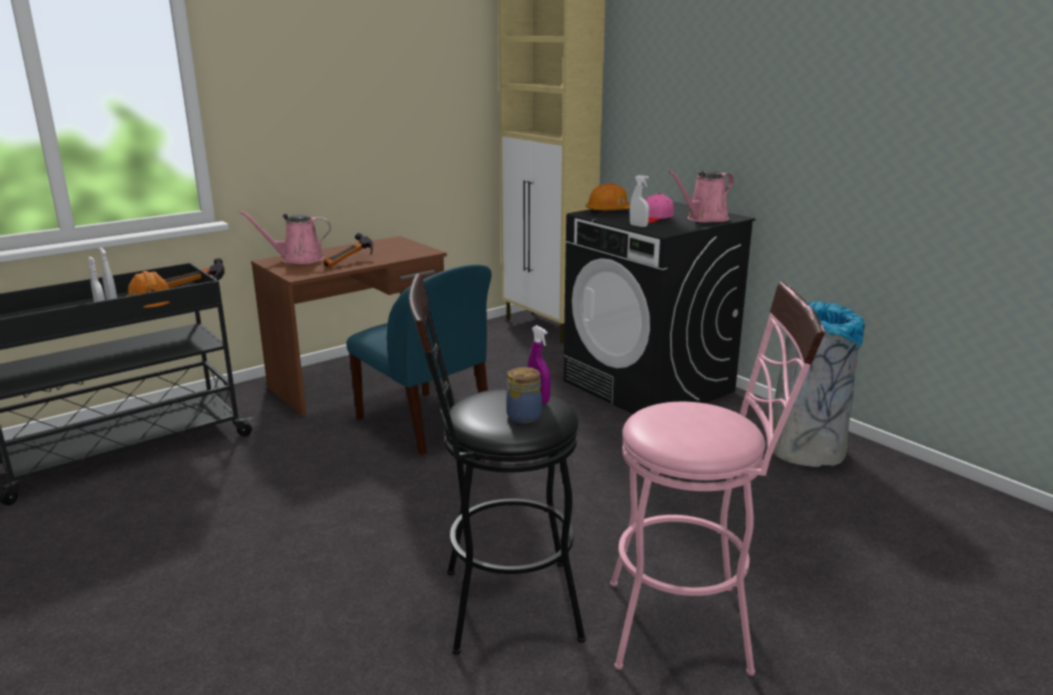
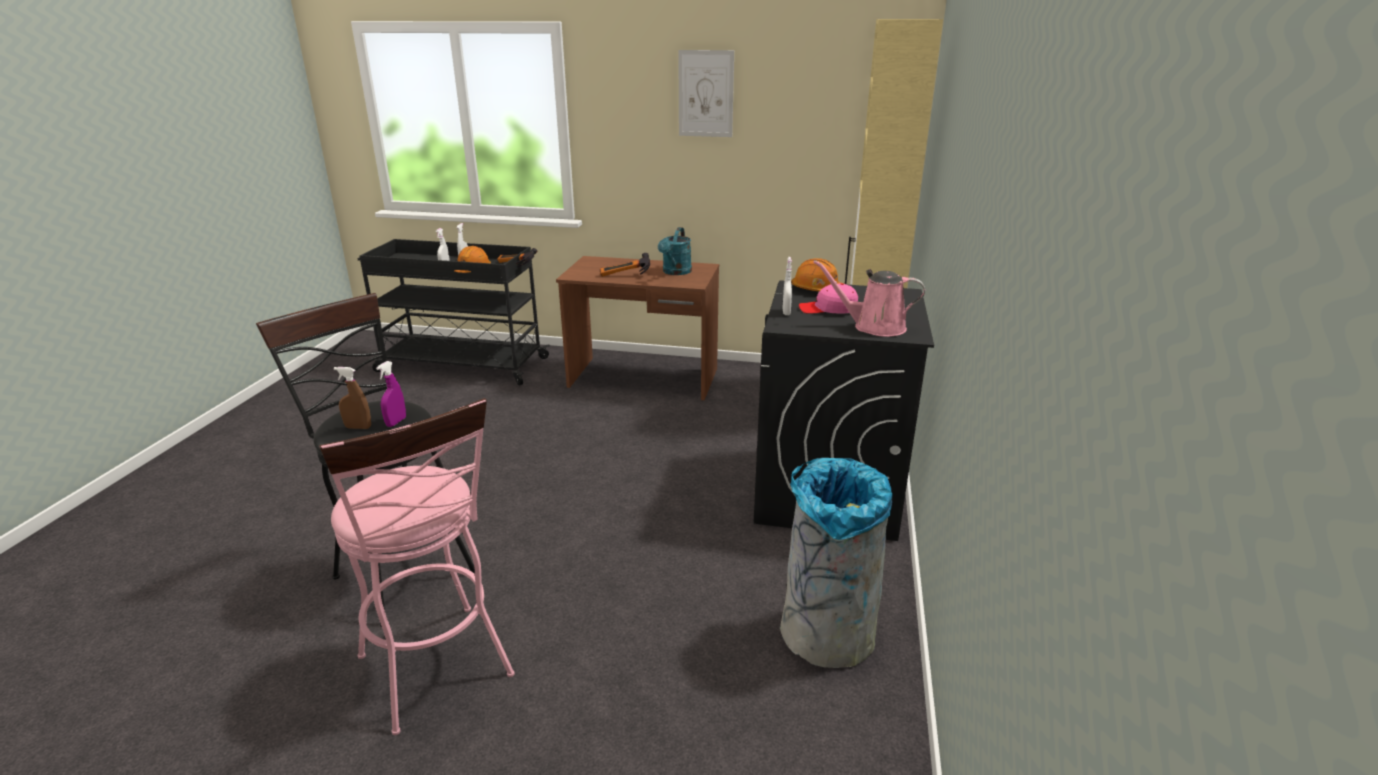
camera: 50 degrees right, 5 degrees up
pink watering can [239,211,331,264] -> none
blue chair [346,264,492,455] -> none
jar [506,367,542,423] -> brown spray bottle [334,367,371,429]
none -> turquoise watering can [658,227,692,275]
none -> picture [678,50,734,137]

